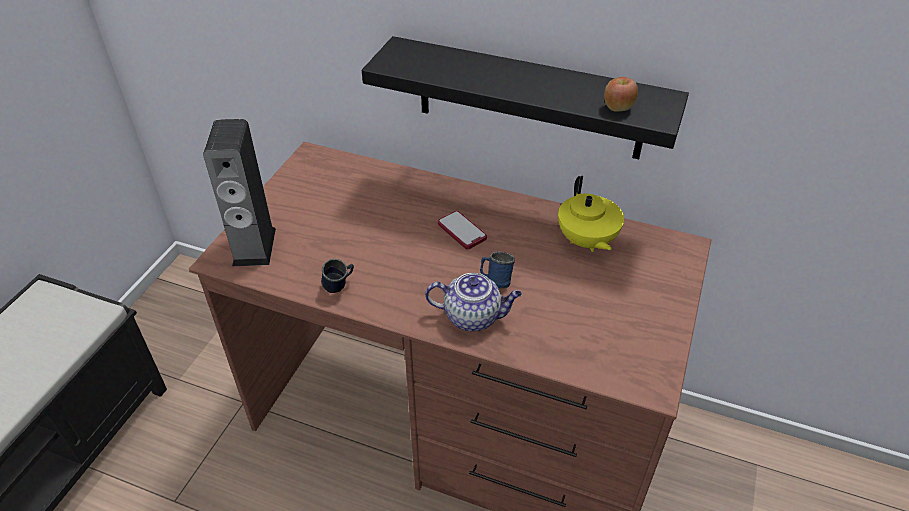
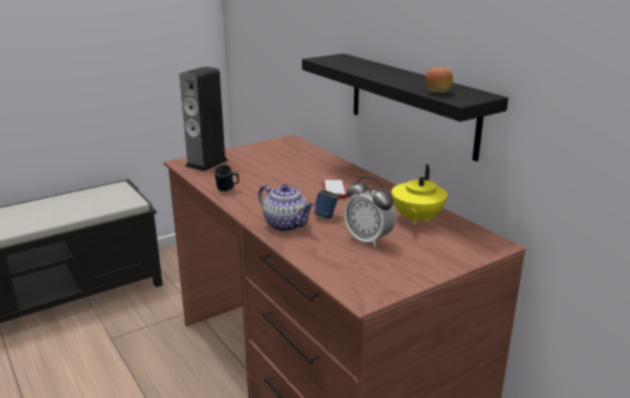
camera: 35 degrees right, 20 degrees down
none -> alarm clock [344,176,396,248]

